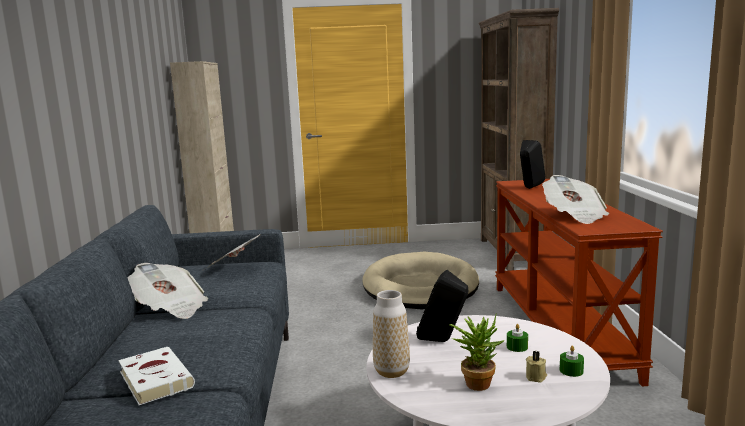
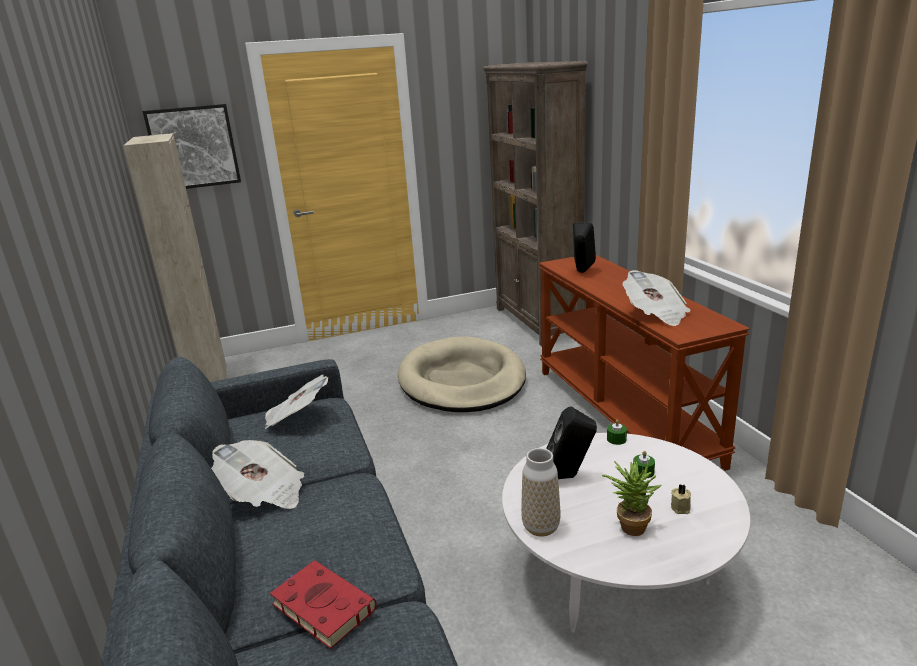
camera: 15 degrees left, 10 degrees up
white book [118,347,195,405] -> red book [270,560,377,649]
green candle [560,346,584,377] -> green candle moved to [607,419,627,445]
none -> picture [143,104,241,189]

